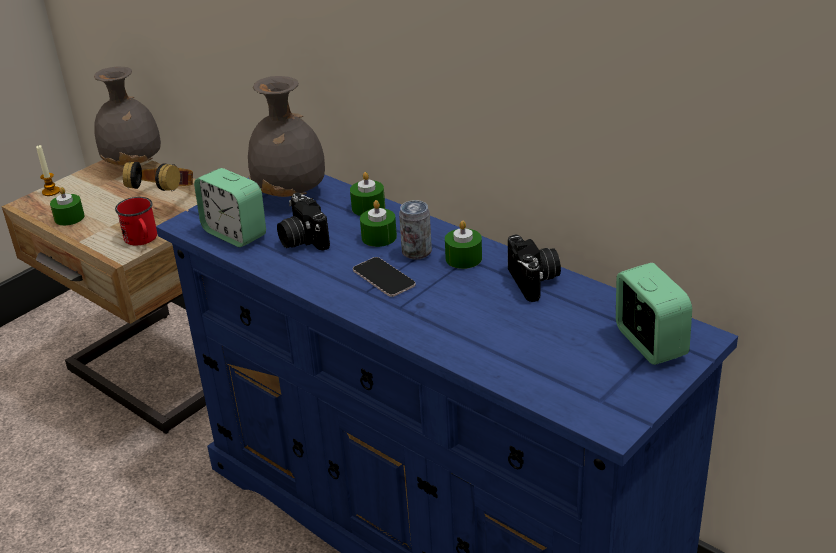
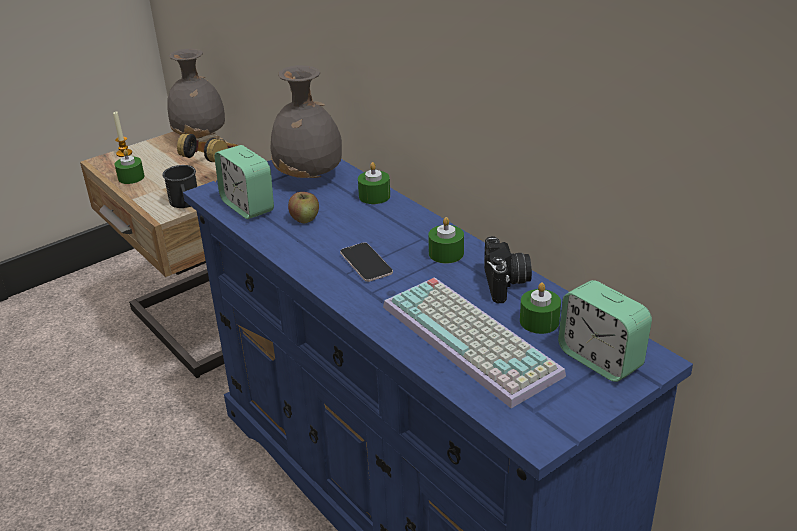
camera: 10 degrees right, 0 degrees up
red mug [115,197,157,245] -> black mug [162,165,197,208]
camera [277,193,330,251] -> apple [288,192,319,223]
green candle [360,200,397,247] -> green candle moved to [520,283,561,334]
can [399,200,432,260] -> none
alarm clock [616,263,692,365] -> alarm clock turned 150 degrees clockwise [558,280,652,382]
none -> keyboard [383,277,566,408]

